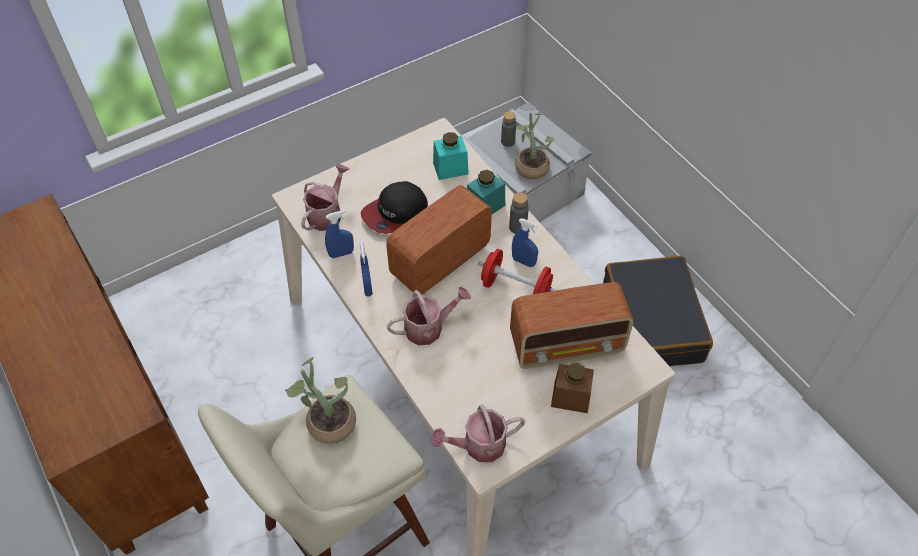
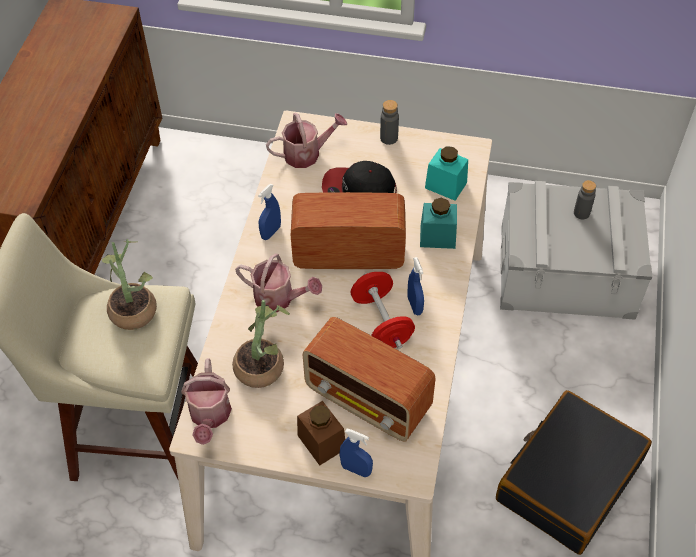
camera: 45 degrees right, 0 degrees up
blue spray bottle [325,210,354,258] -> blue spray bottle moved to [340,429,373,477]
watering can [431,404,525,462] -> watering can turned 120 degrees counterclockwise [181,358,232,445]
grey bottle [509,192,529,234] -> grey bottle moved to [380,100,399,145]
potted plant [515,111,555,179] -> potted plant moved to [232,300,290,388]

